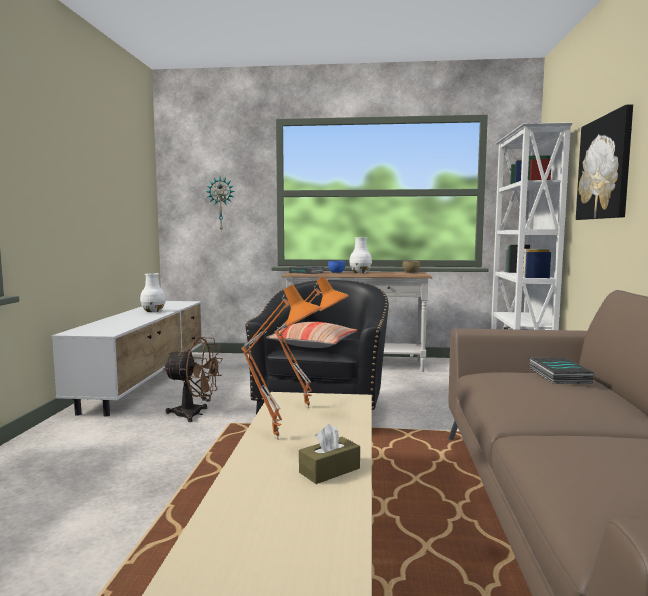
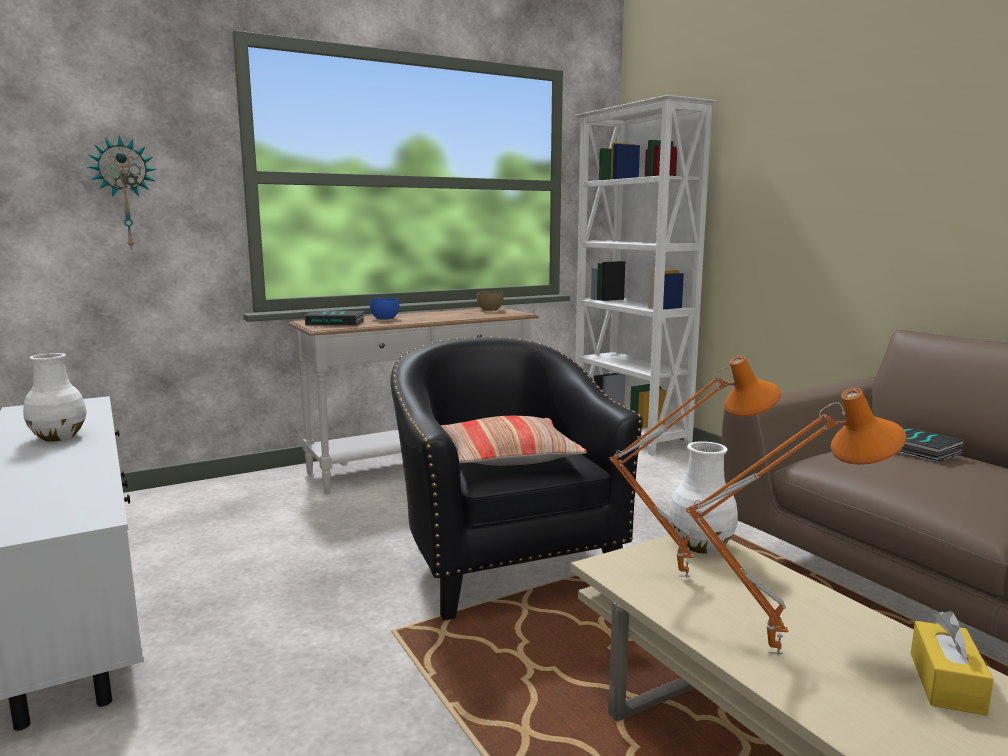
camera: 35 degrees left, 5 degrees up
brown fan [163,337,222,422] -> none
brown tissue box [299,424,360,484] -> yellow tissue box [911,611,994,716]
white vase [349,237,372,273] -> white vase moved to [669,441,738,554]
picture [576,105,633,220] -> none

